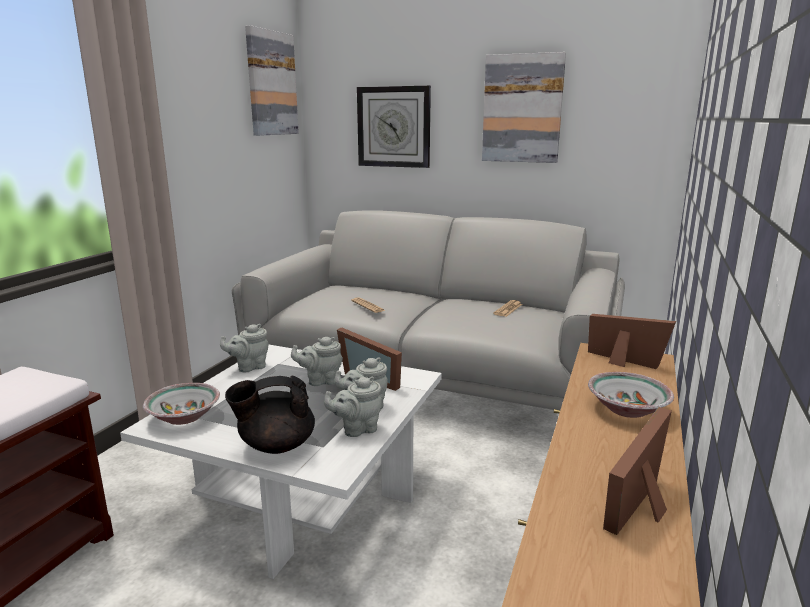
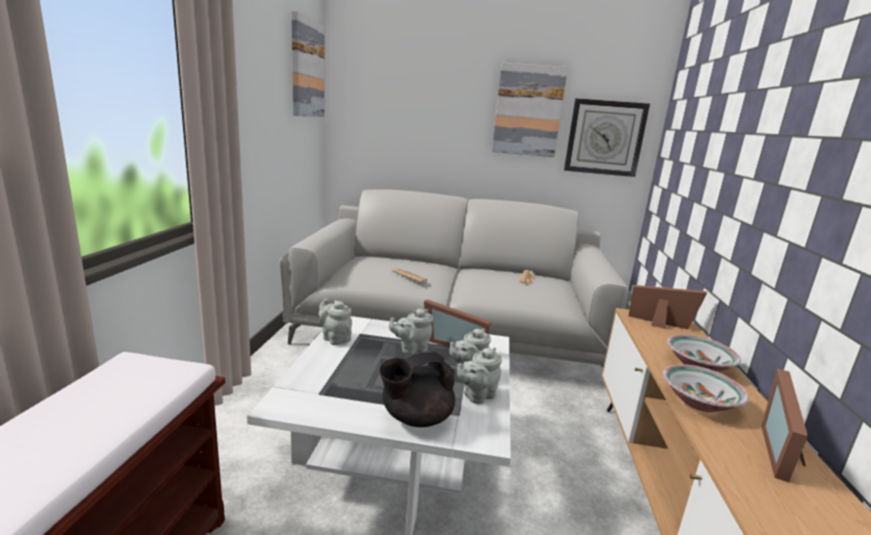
camera: 15 degrees left, 0 degrees up
bowl [143,383,220,425] -> bowl moved to [663,364,749,412]
grey teapot [220,324,269,372] -> grey teapot turned 90 degrees clockwise [319,298,352,345]
wall clock [357,86,431,168] -> wall clock moved to [564,98,650,177]

